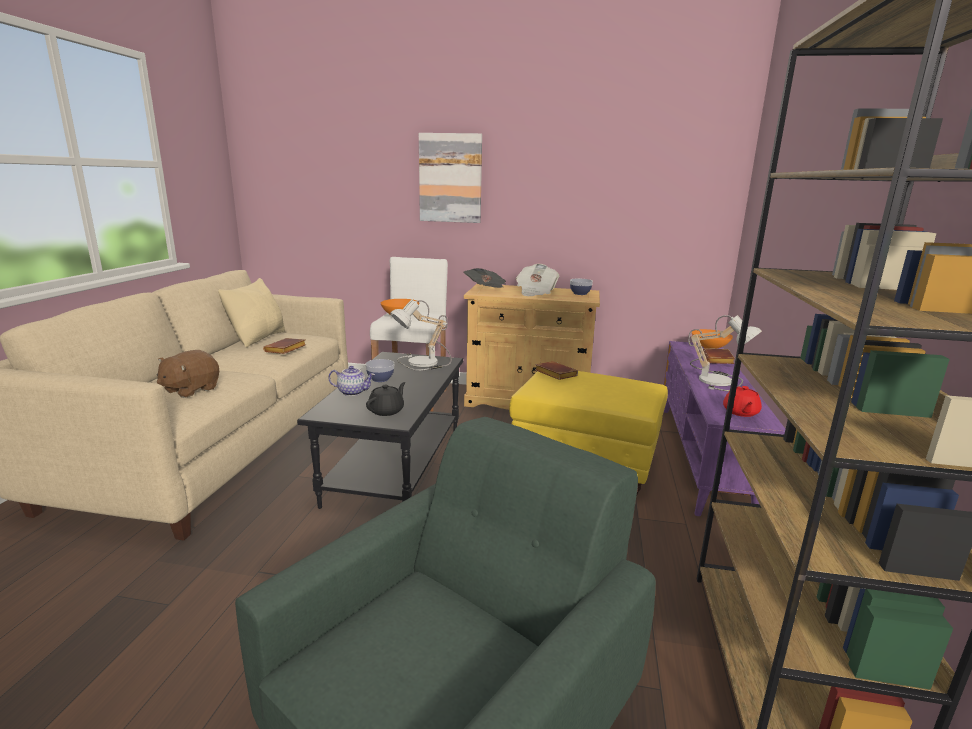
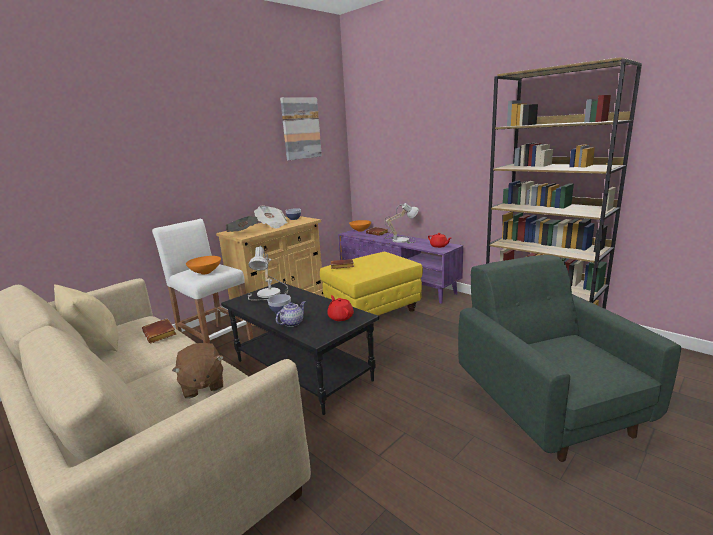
camera: 55 degrees left, 0 degrees up
black teapot [366,382,406,416] -> red teapot [327,295,354,321]
picture [419,133,482,223] -> picture moved to [280,97,322,160]

